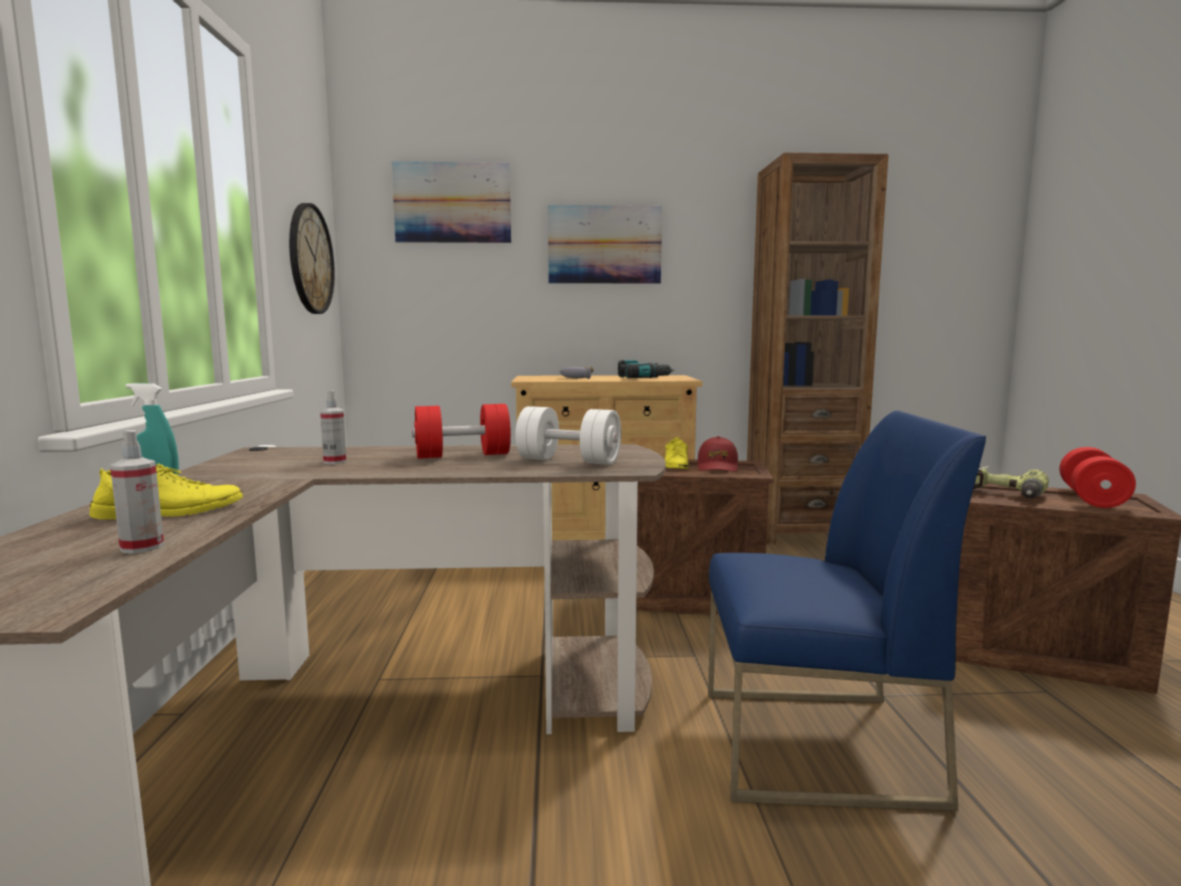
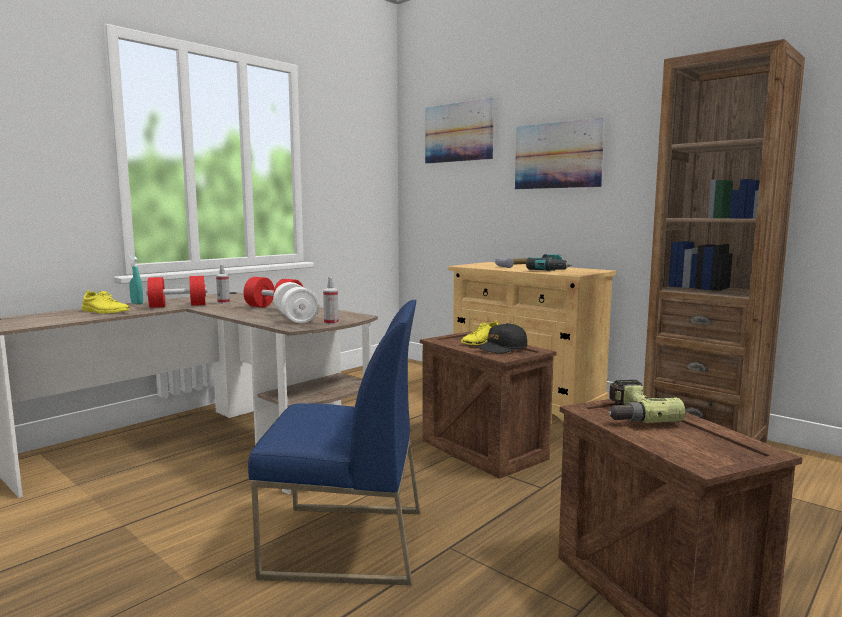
camera: 45 degrees right, 0 degrees up
spray bottle [110,430,164,554] -> spray bottle moved to [323,277,339,325]
wall clock [289,203,335,314] -> none
red cap [697,436,738,472] -> black cap [476,323,527,354]
blue chair [708,410,986,811] -> blue chair turned 45 degrees counterclockwise [248,300,420,585]
red dumbbell [1059,447,1136,508] -> red dumbbell moved to [146,276,207,308]

